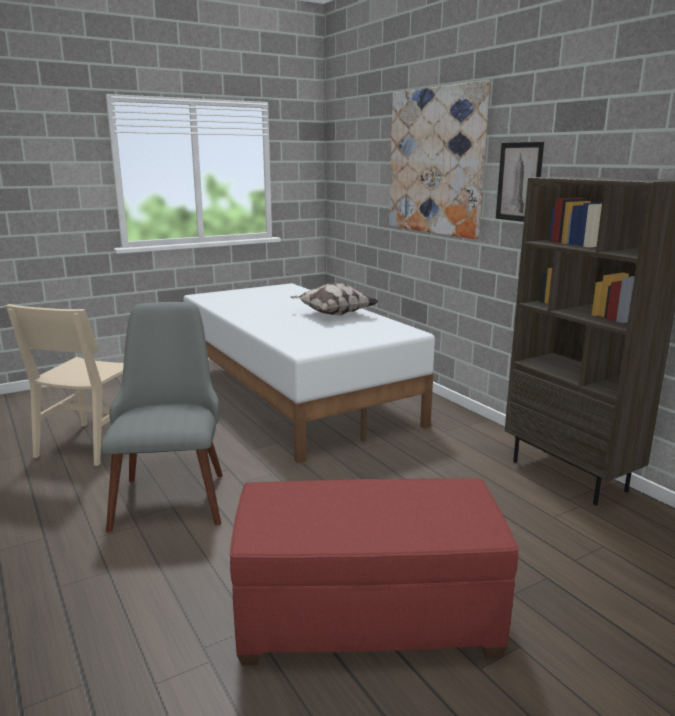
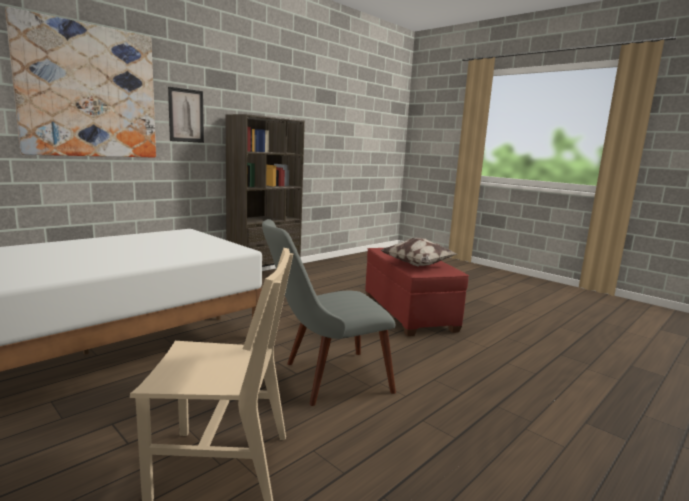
camera: 105 degrees left, 5 degrees down
pillow [290,283,378,315] -> pillow moved to [380,237,457,267]

